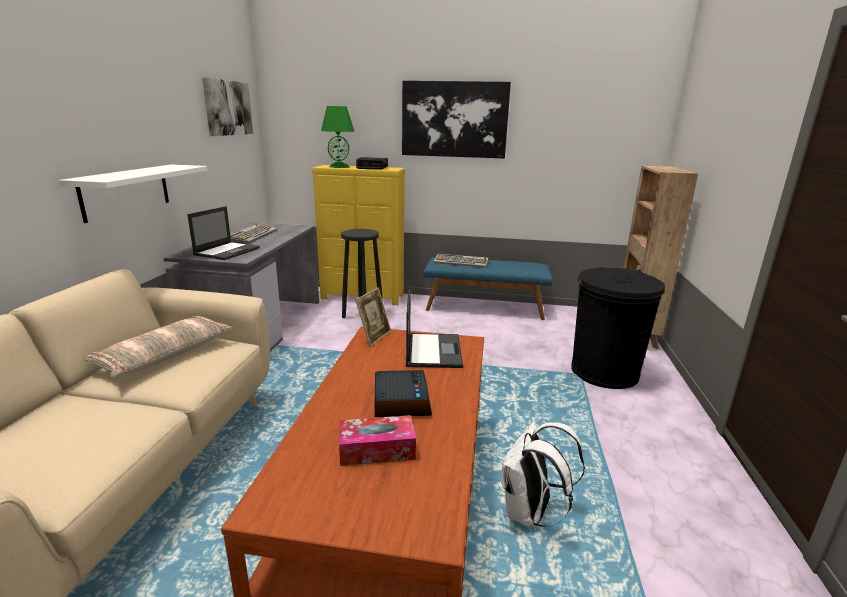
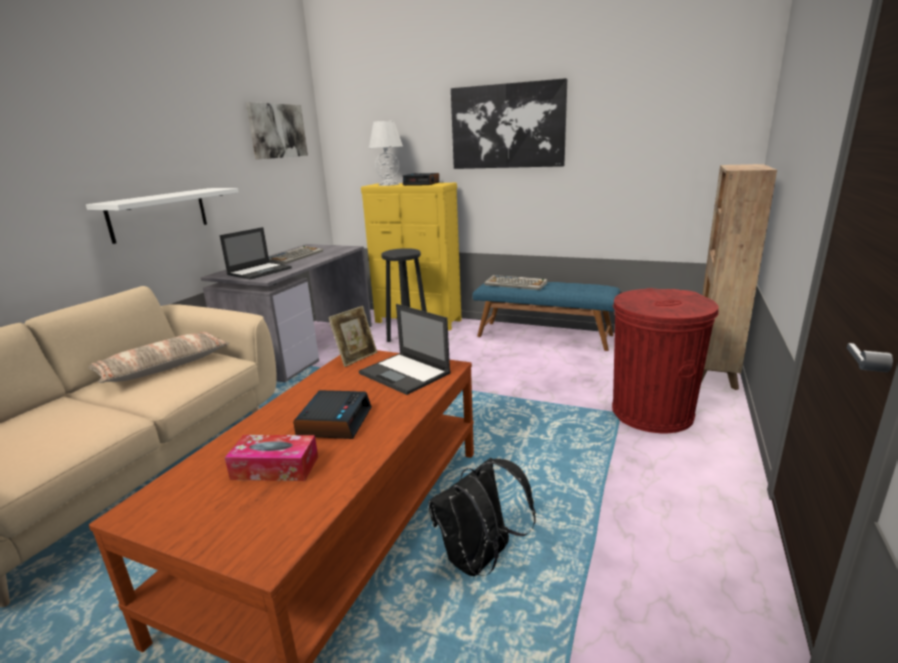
camera: 15 degrees right, 0 degrees up
green table lamp [321,106,355,168] -> white table lamp [369,121,403,186]
laptop [406,287,463,368] -> laptop turned 120 degrees clockwise [359,304,451,395]
white backpack [501,422,585,528] -> black backpack [428,458,536,576]
black trash can [571,267,665,389] -> red trash can [612,288,719,433]

